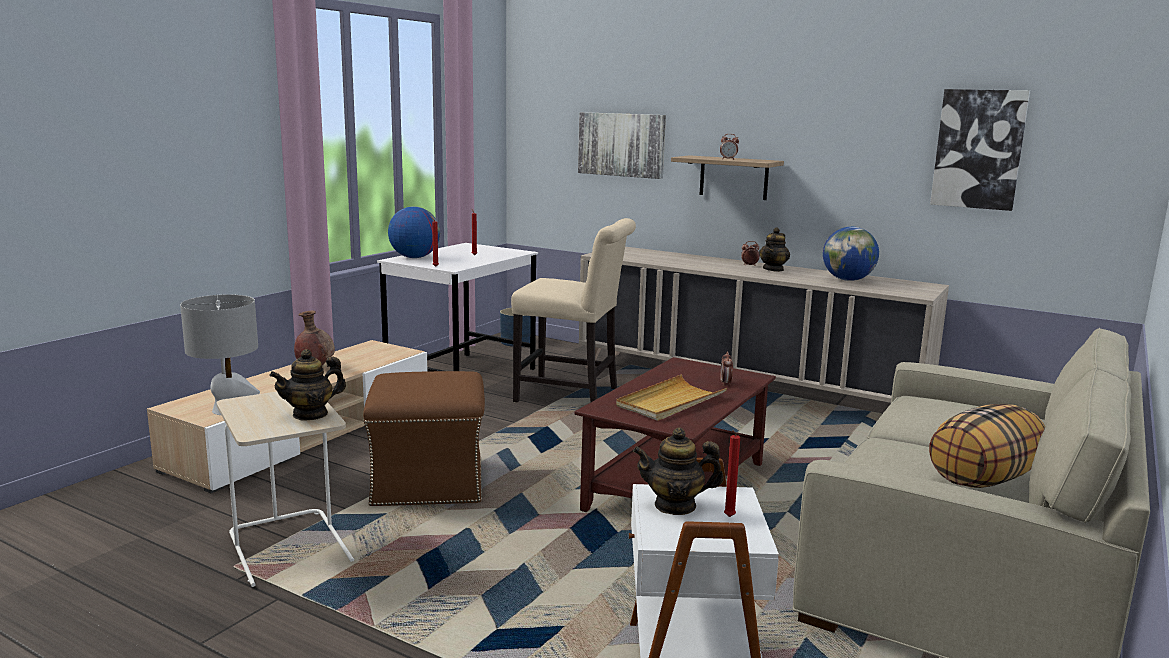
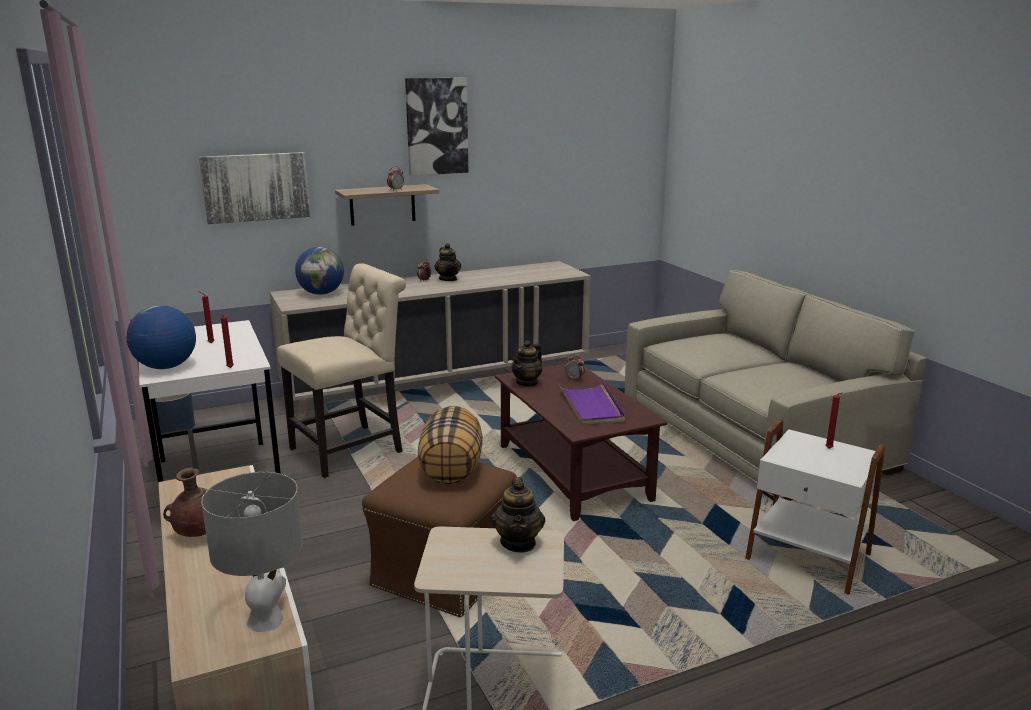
camera: 55 degrees left, 5 degrees up
beige tray [616,374,727,421] -> purple tray [558,381,625,425]
teapot [633,428,724,515] -> teapot moved to [511,340,542,387]
globe [823,227,879,281] -> globe moved to [295,247,344,295]
pillow [929,404,1045,488] -> pillow moved to [418,406,483,484]
picture [930,89,1030,211] -> picture moved to [405,78,468,176]

